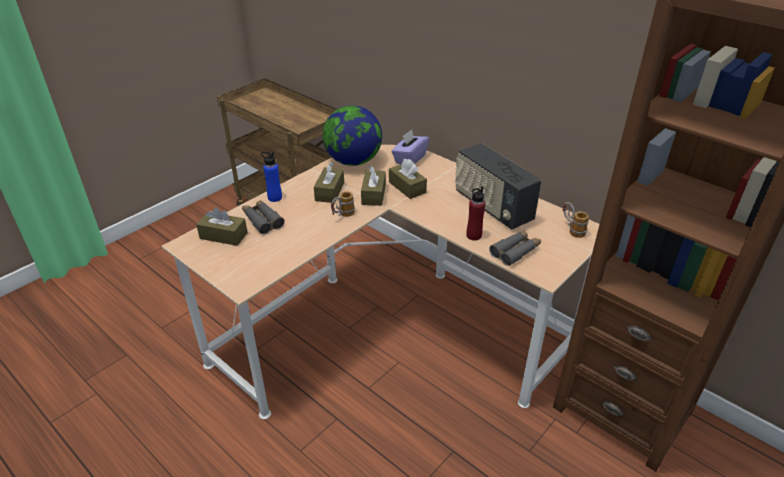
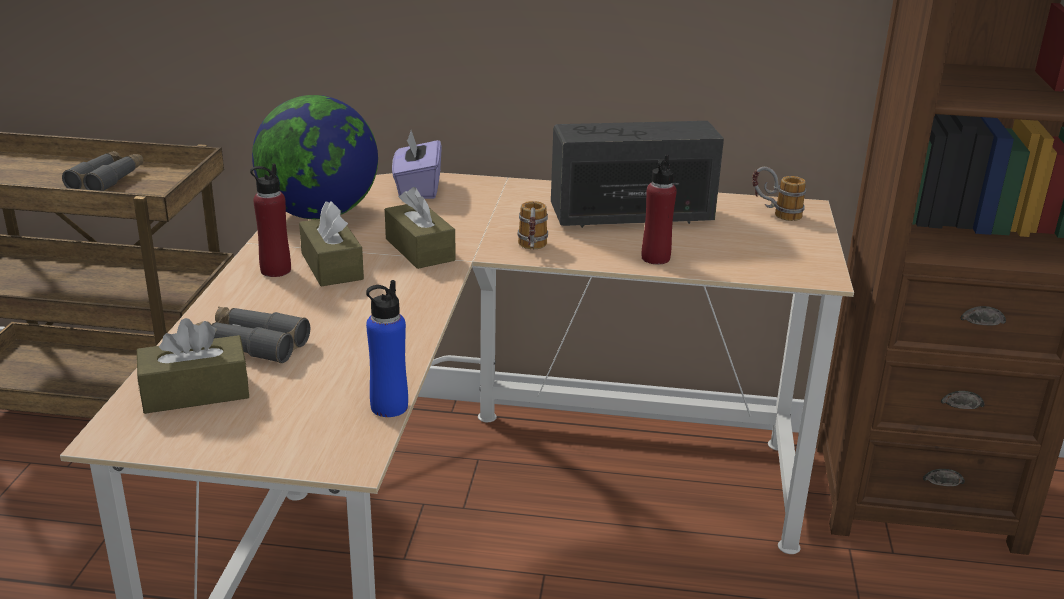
camera: 35 degrees left, 10 degrees down
blue bottle [261,152,282,202] -> blue bottle moved to [366,280,408,417]
mug [331,191,355,217] -> mug moved to [518,201,548,249]
brown tissue box [389,159,427,199] -> none
radio [455,143,542,229] -> radio turned 150 degrees clockwise [551,121,724,228]
grey binoculars [489,230,541,266] -> grey binoculars moved to [62,151,143,191]
none -> red bottle [250,164,291,277]

